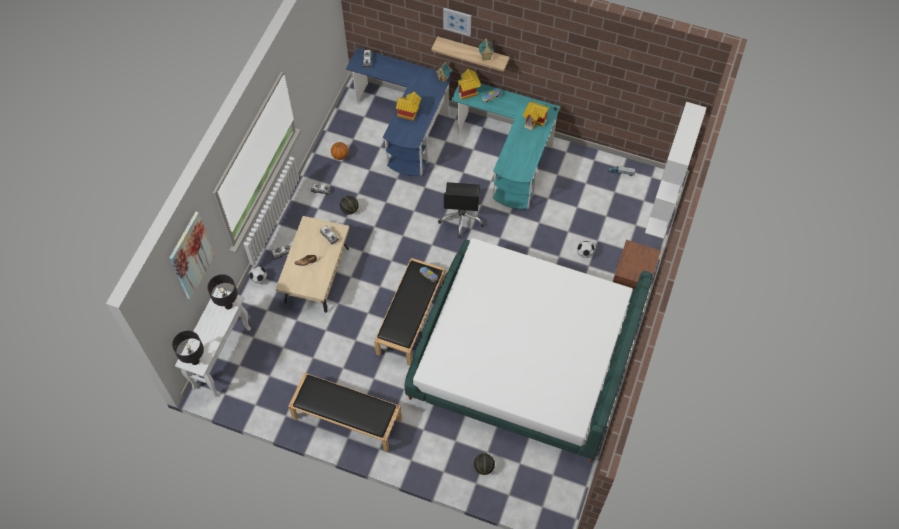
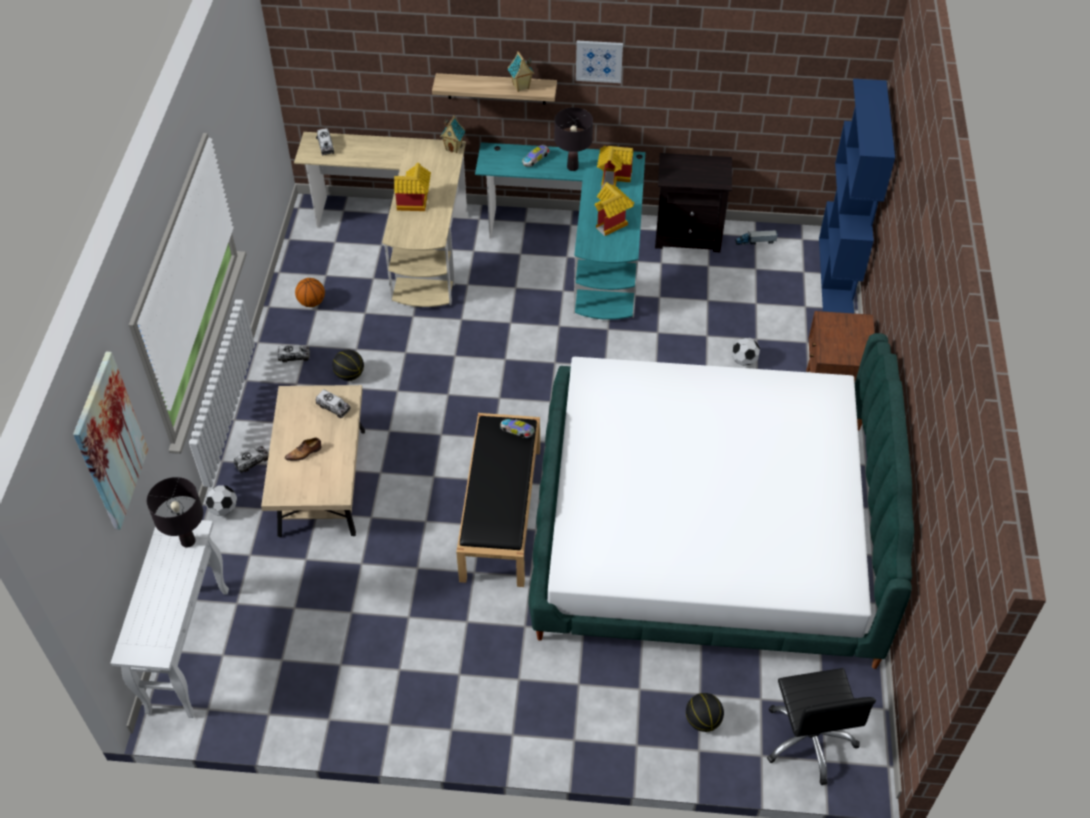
camera: 15 degrees left, 10 degrees down
black table lamp [172,331,204,365] -> black table lamp moved to [554,107,593,171]
black bench [288,373,402,453] -> none
blue desk [346,47,453,176] -> beige desk [294,132,467,307]
black office chair [438,182,485,238] -> black office chair moved to [767,668,876,785]
picture [443,8,471,36] -> picture moved to [576,41,623,83]
toy house [458,69,481,100] -> toy house moved to [595,182,634,236]
white bookcase [645,102,707,239] -> blue bookcase [819,79,895,313]
none -> black nightstand [655,153,732,252]

